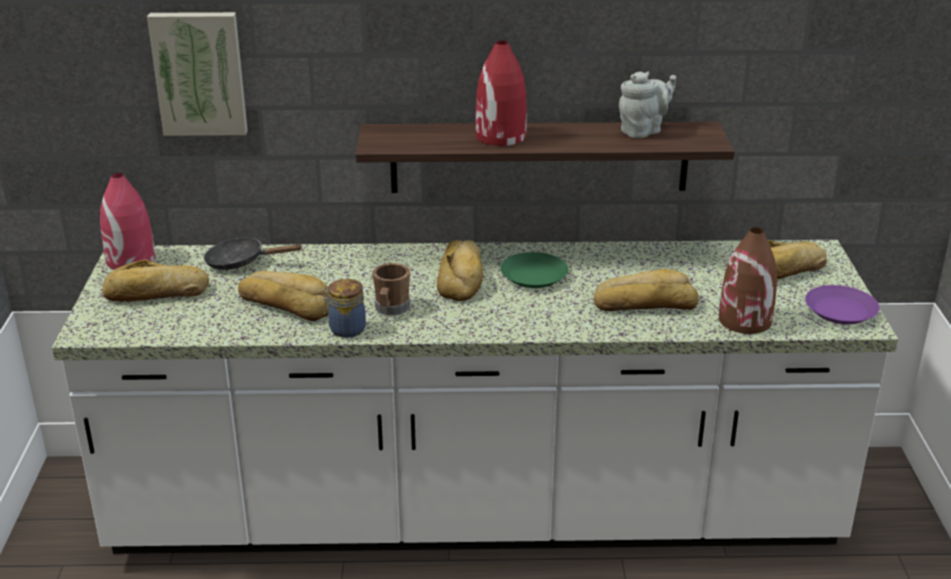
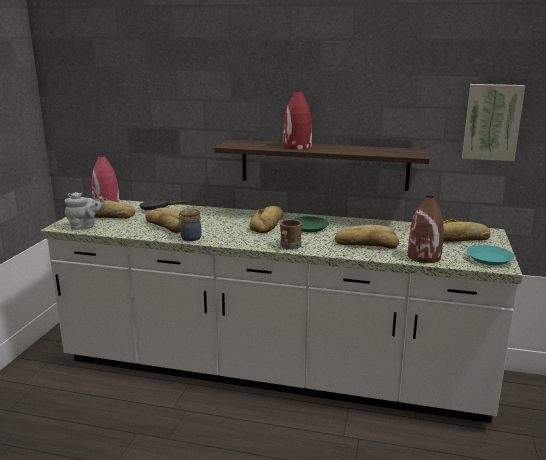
camera: 15 degrees right, 10 degrees down
picture [147,12,248,136] -> picture moved to [462,84,525,161]
brown mug [373,263,410,316] -> brown mug moved to [280,219,302,250]
grey teapot [619,71,676,138] -> grey teapot moved to [64,192,105,230]
purple plate [805,285,879,324] -> turquoise plate [466,245,515,265]

